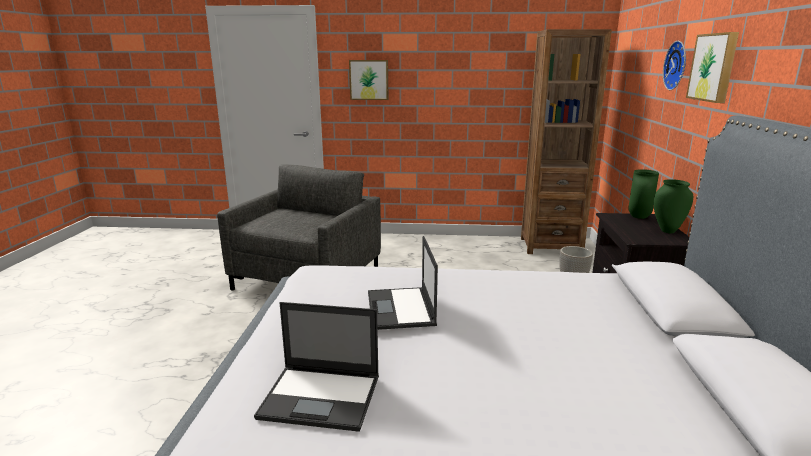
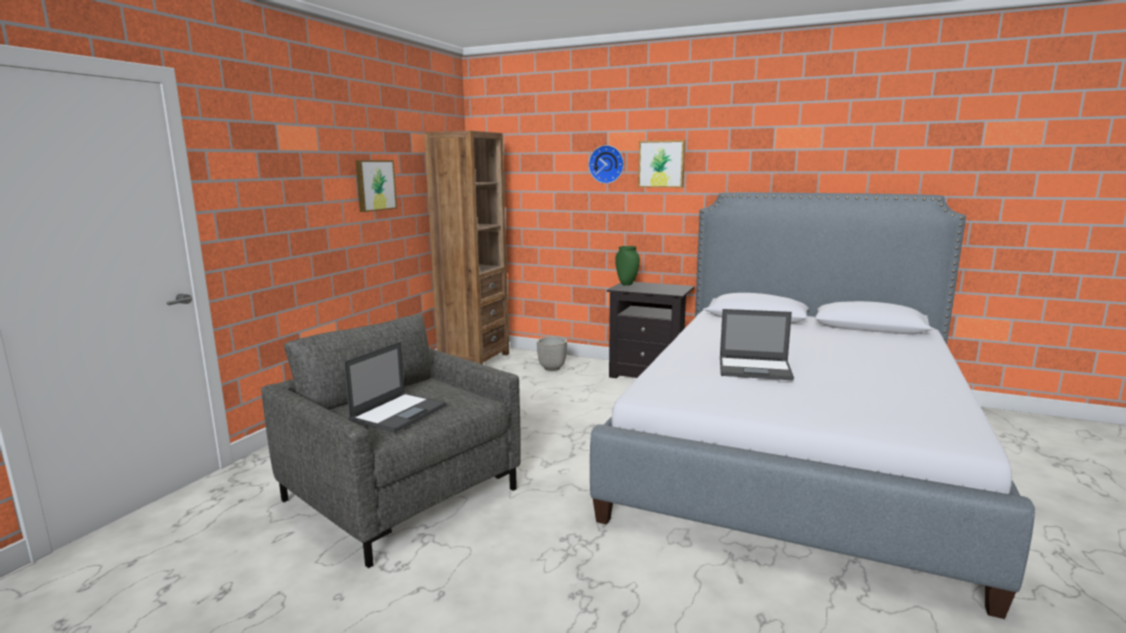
camera: 70 degrees left, 5 degrees down
laptop [254,302,379,432] -> laptop moved to [344,342,446,433]
picture [349,60,388,100] -> picture moved to [355,160,397,212]
green vase [654,179,693,233] -> none

